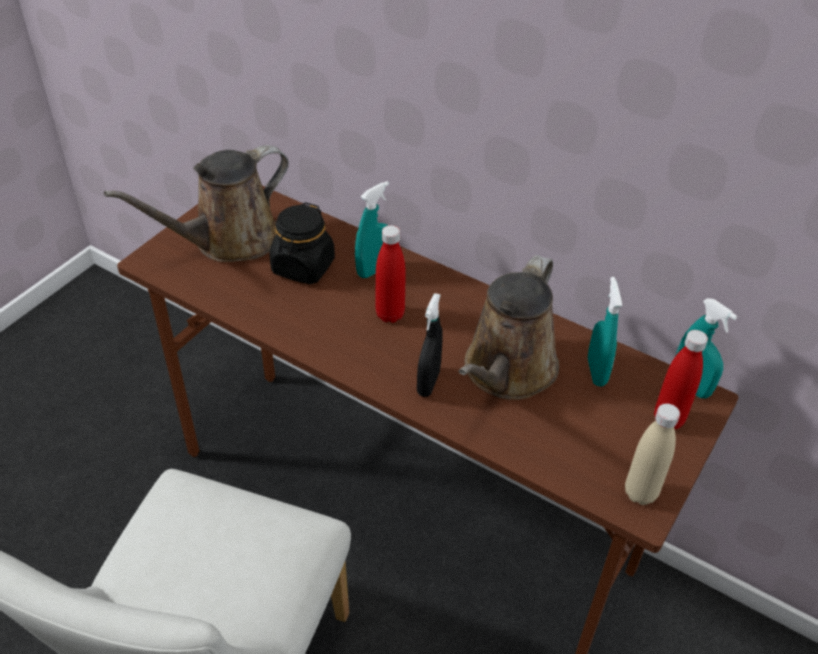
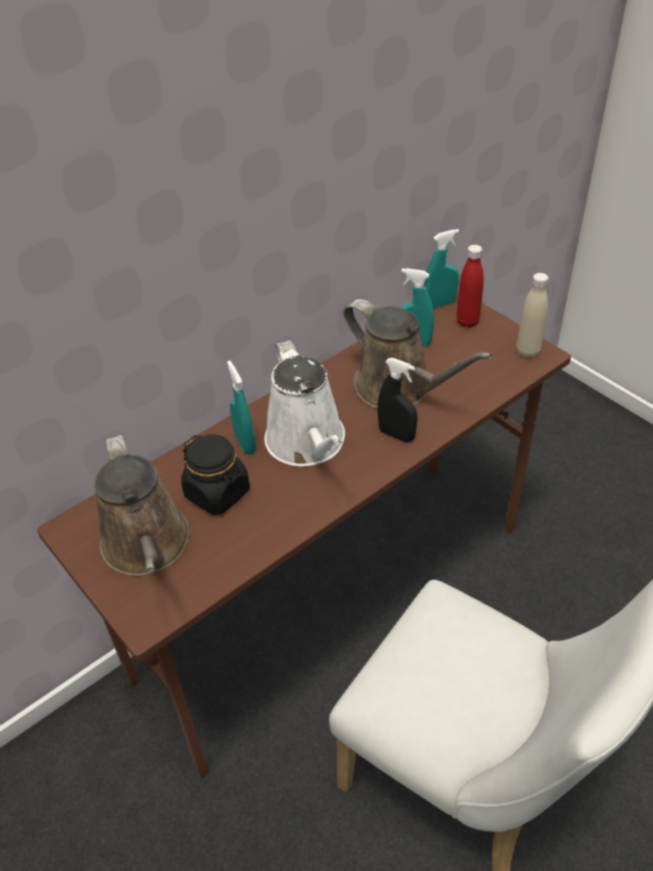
camera: 70 degrees left, 0 degrees up
red bottle [376,225,406,323] -> white watering can [265,340,345,467]

